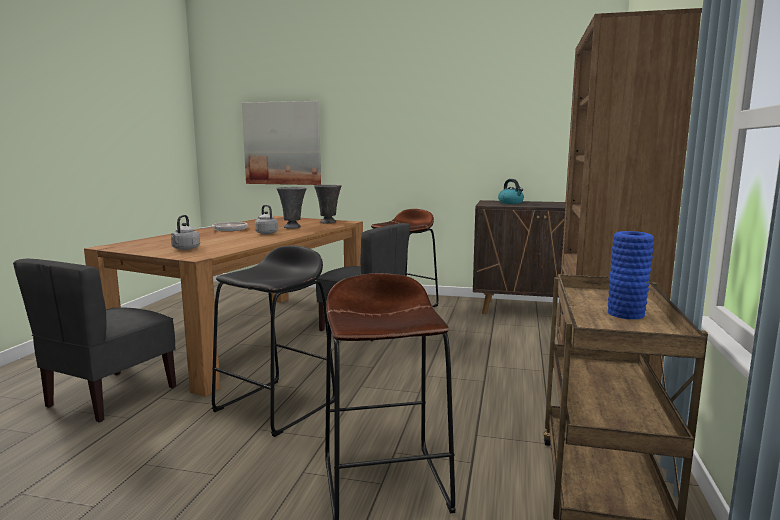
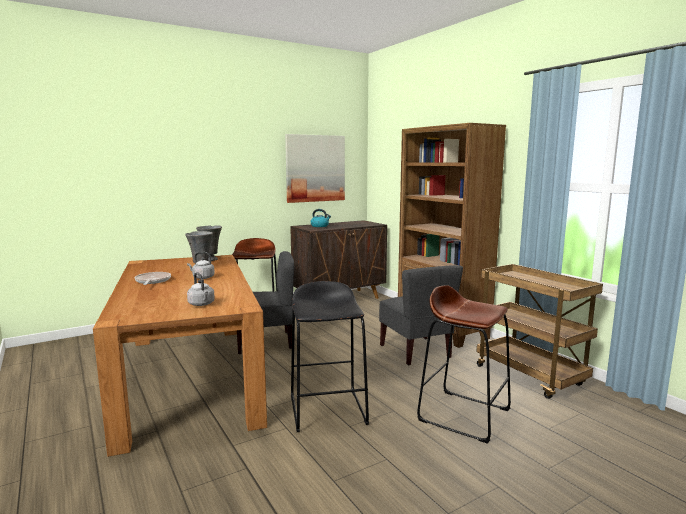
camera: 45 degrees left, 0 degrees up
grey chair [13,259,176,423] -> grey chair moved to [379,265,463,365]
picture [242,101,321,185] -> picture moved to [285,134,345,203]
blue vase [608,231,654,319] -> none

